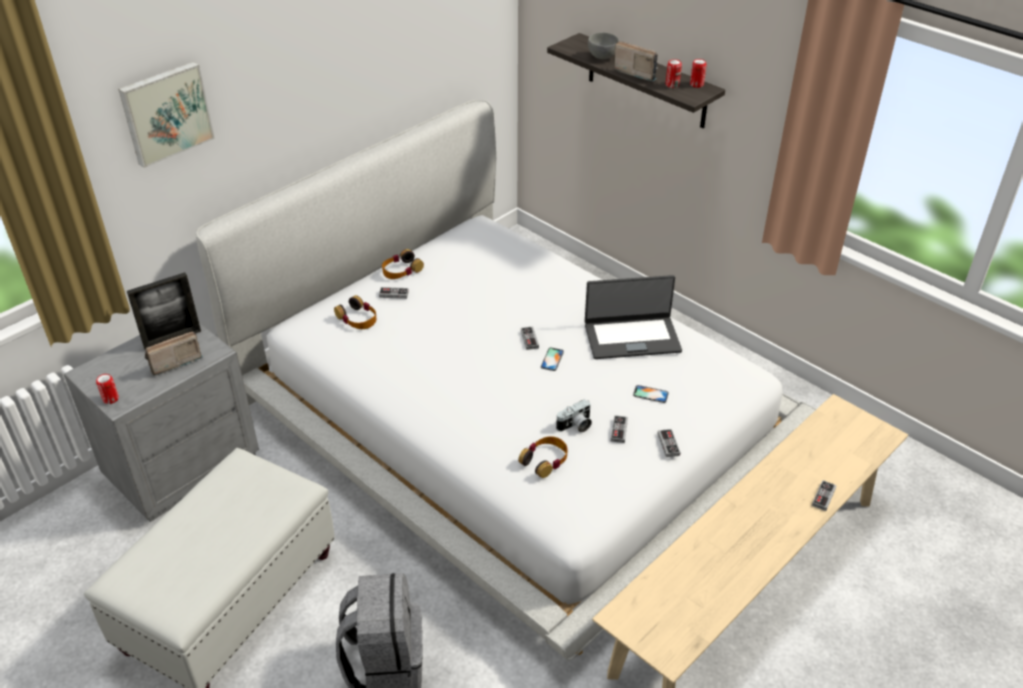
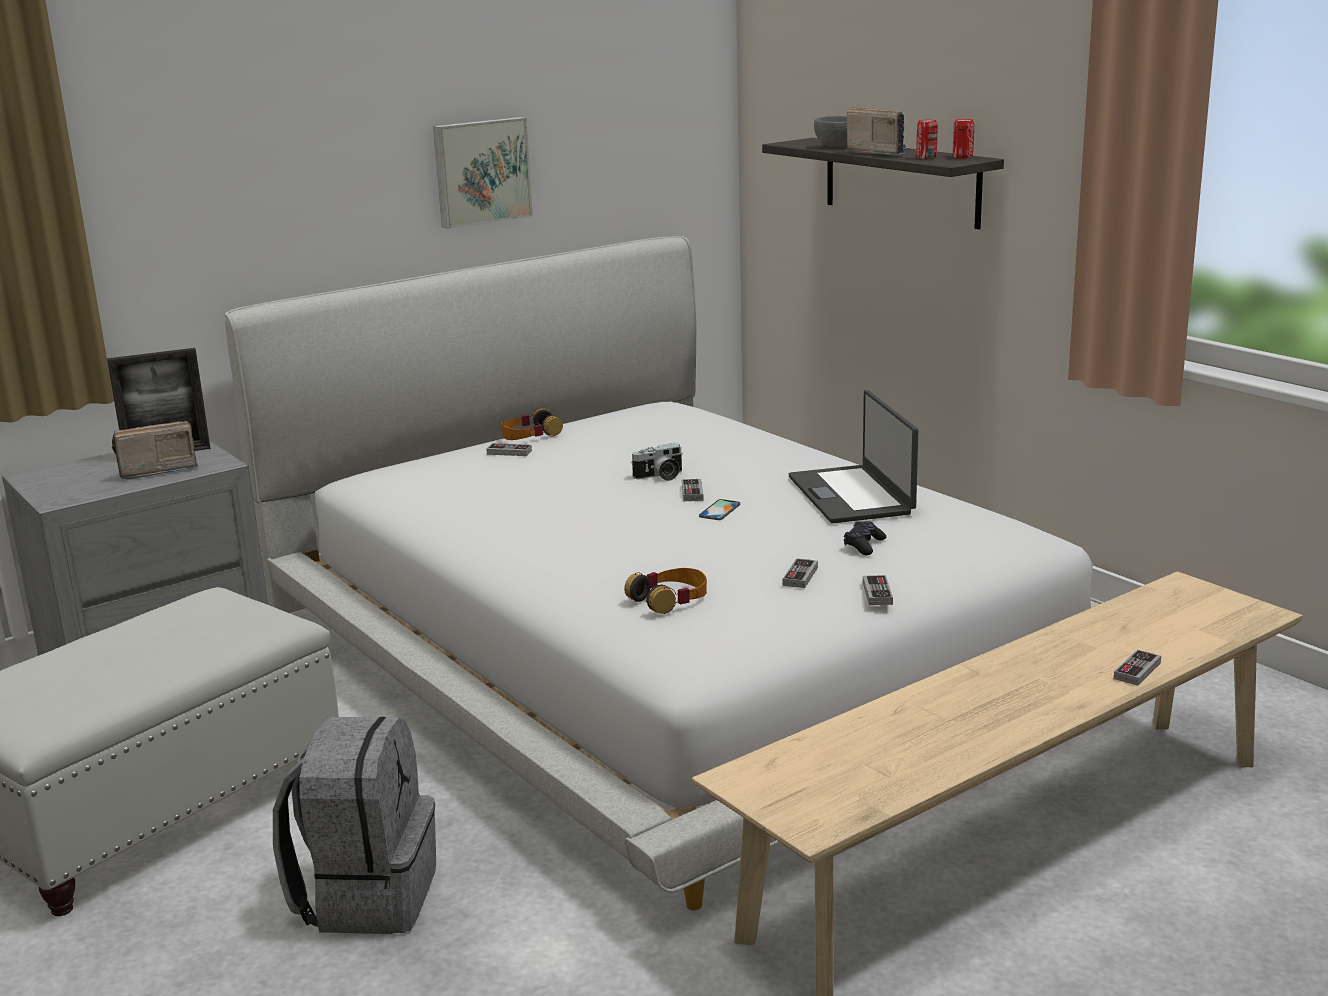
camera: 10 degrees right, 20 degrees down
can [96,374,119,404] -> none
picture [118,62,215,168] -> picture moved to [433,117,533,229]
headphones [334,295,376,329] -> none
camera [556,399,592,432] -> camera moved to [631,443,683,481]
laptop [585,275,682,359] -> laptop turned 75 degrees clockwise [789,390,918,523]
phone [633,385,669,403] -> black game controller [844,521,886,555]

